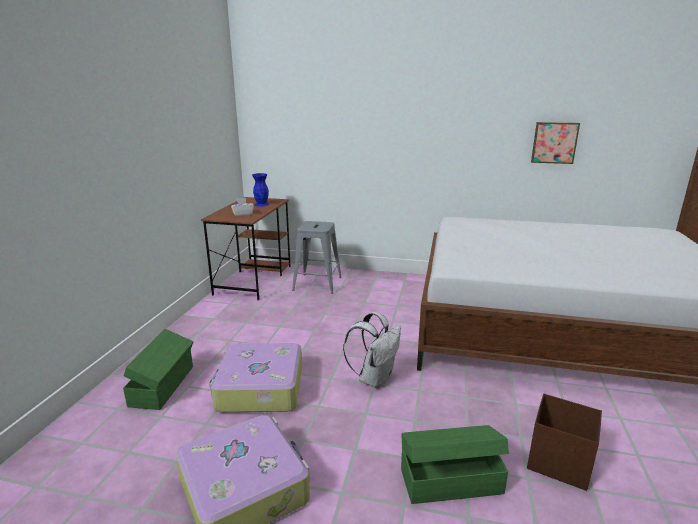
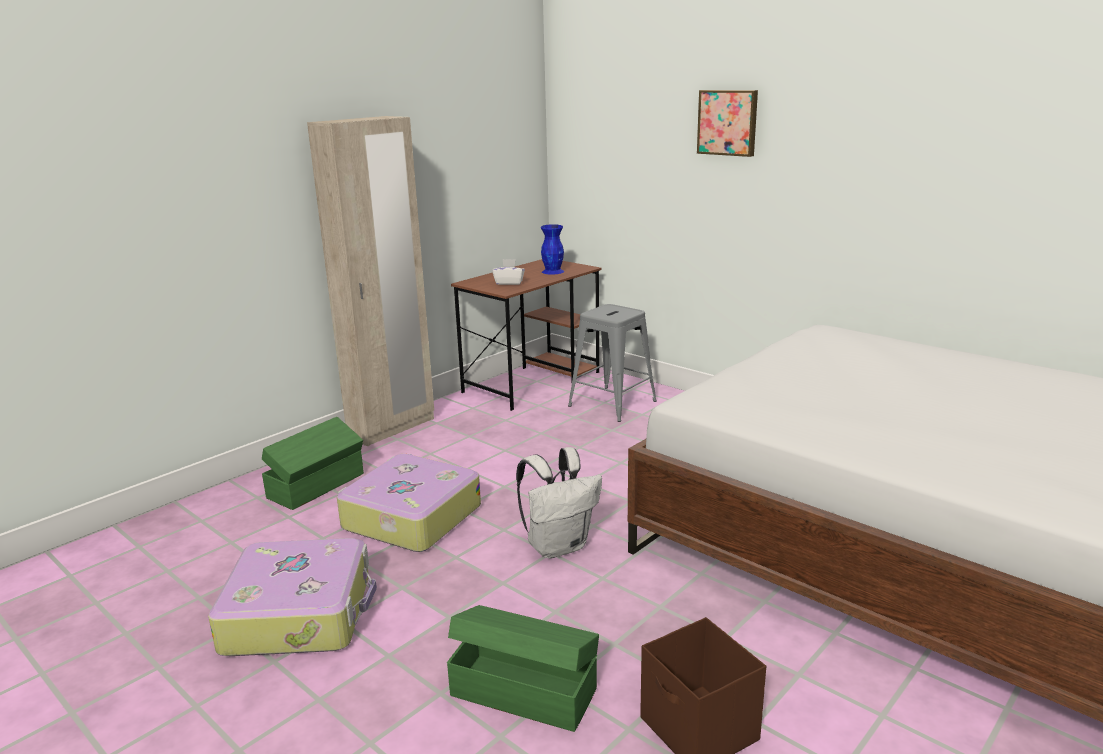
camera: 30 degrees right, 0 degrees up
picture [531,122,580,164] -> picture moved to [697,90,758,157]
none -> beige wardrobe [307,116,434,447]

